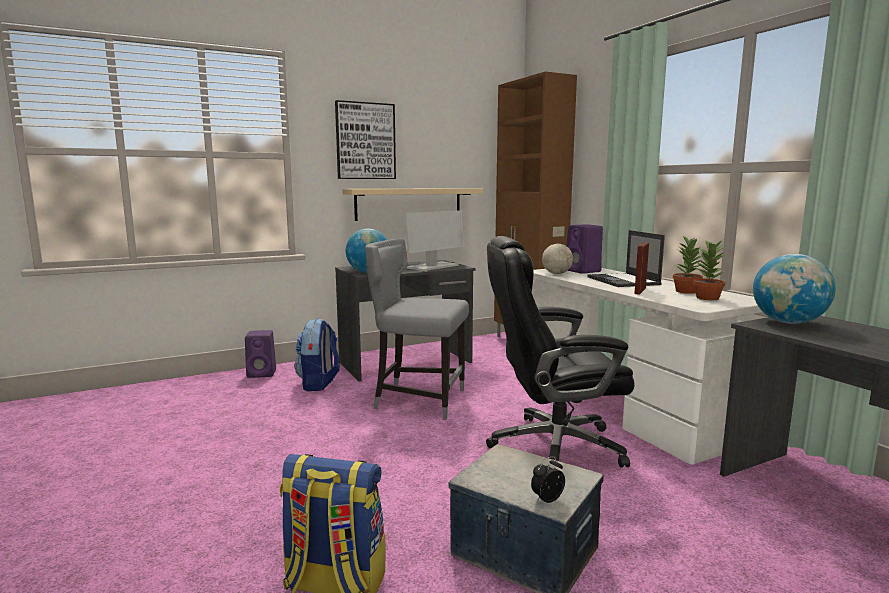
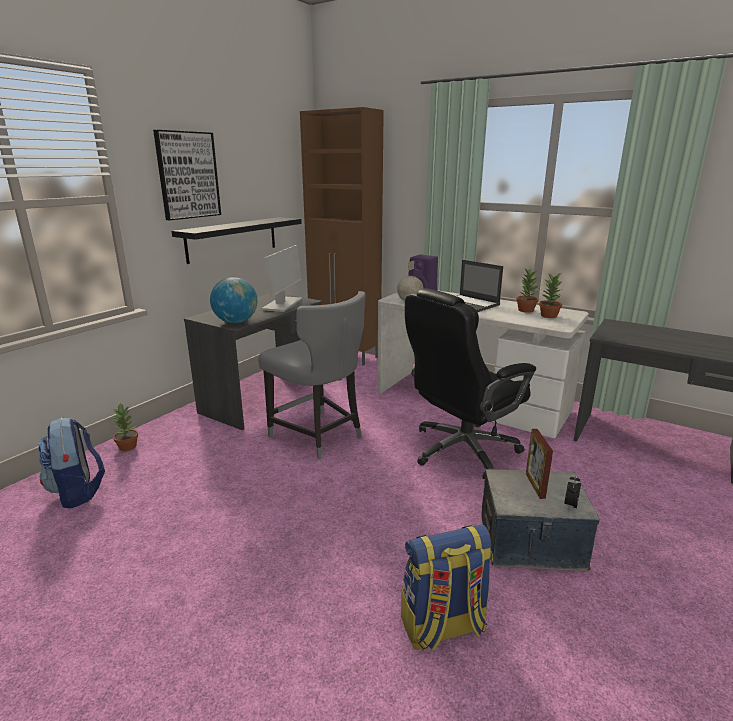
camera: 30 degrees left, 10 degrees up
purple speaker [245,330,276,378] -> potted plant [111,402,138,451]
backpack [294,318,340,391] -> backpack moved to [38,417,105,509]
beige shelf [342,188,483,221] -> black shelf [171,217,302,264]
grey chair [365,238,469,420] -> grey chair turned 120 degrees counterclockwise [258,291,366,459]
picture frame [634,243,649,295] -> picture frame moved to [526,429,553,499]
globe [753,254,836,324] -> none

